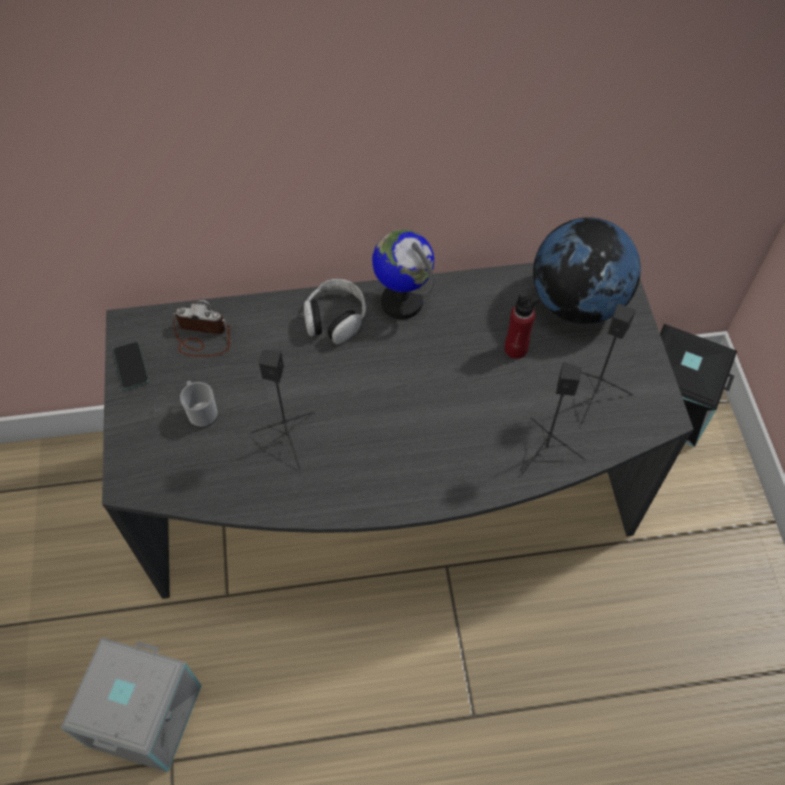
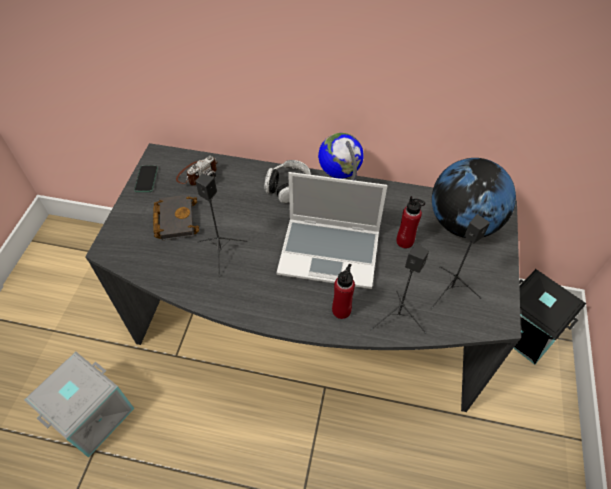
camera: 20 degrees right, 5 degrees down
camera [173,299,230,357] -> camera turned 105 degrees clockwise [176,156,218,186]
mug [180,381,218,428] -> black book [153,195,199,240]
none -> laptop [276,172,388,289]
none -> red bottle [332,264,355,319]

